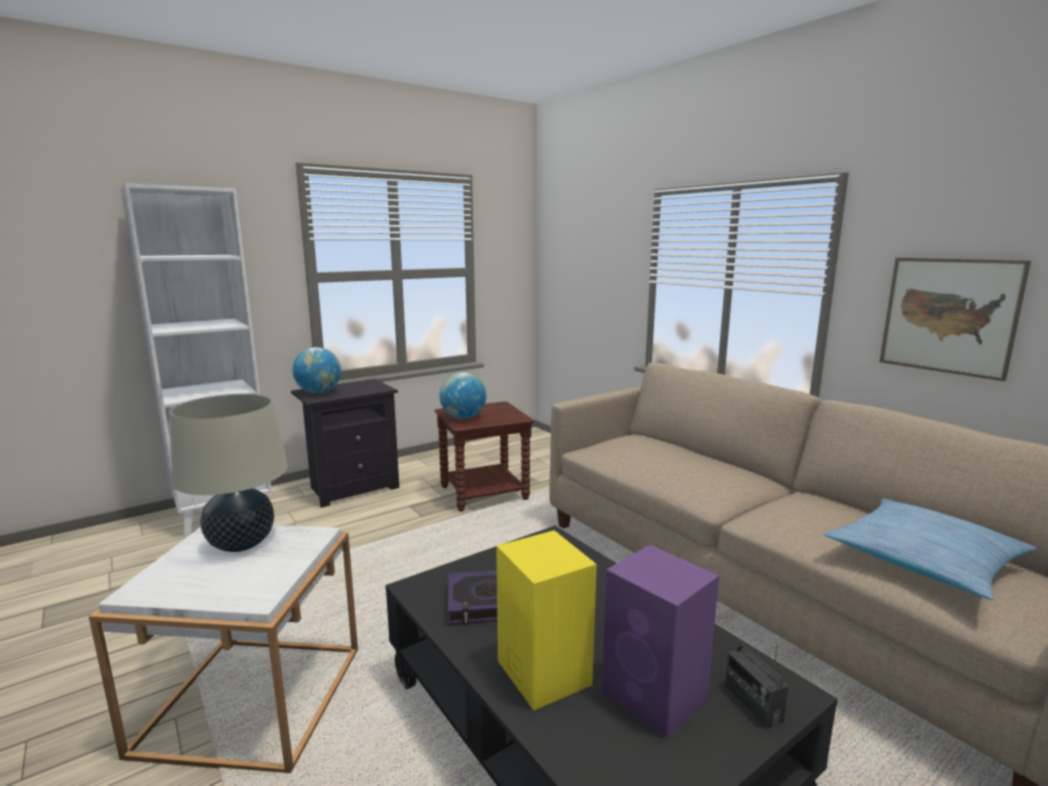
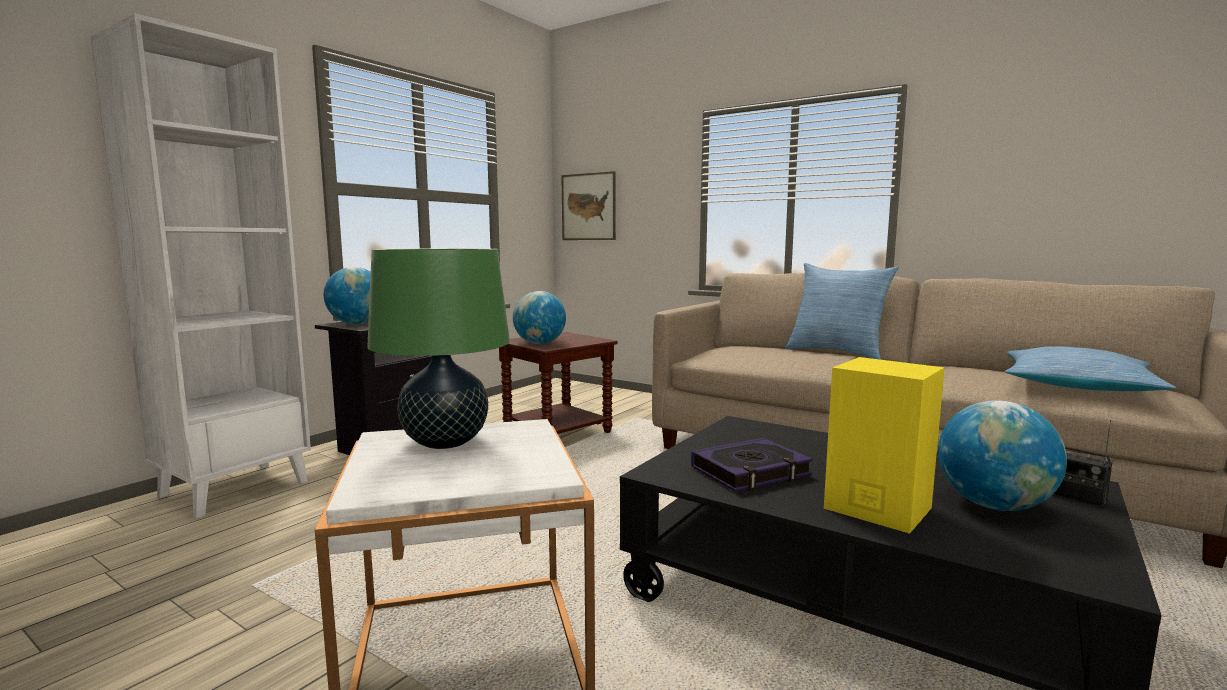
camera: 20 degrees left, 5 degrees down
beige table lamp [169,394,288,552] -> green table lamp [367,248,510,449]
purple speaker [601,545,719,739] -> globe [938,400,1067,511]
picture [879,258,1031,381] -> picture moved to [561,171,616,240]
none -> pillow [785,263,899,360]

